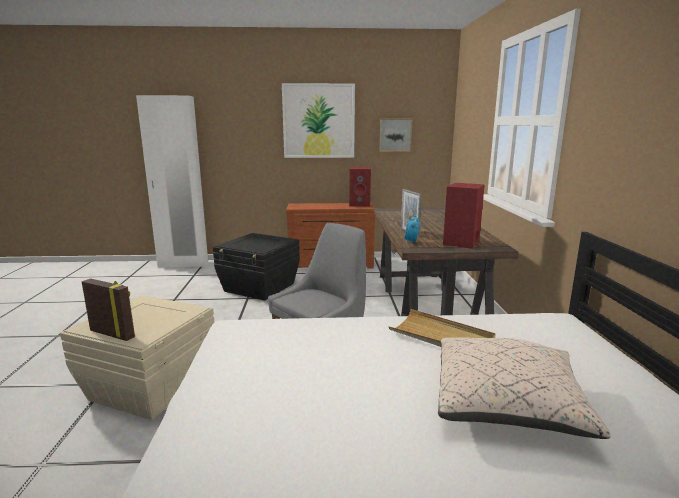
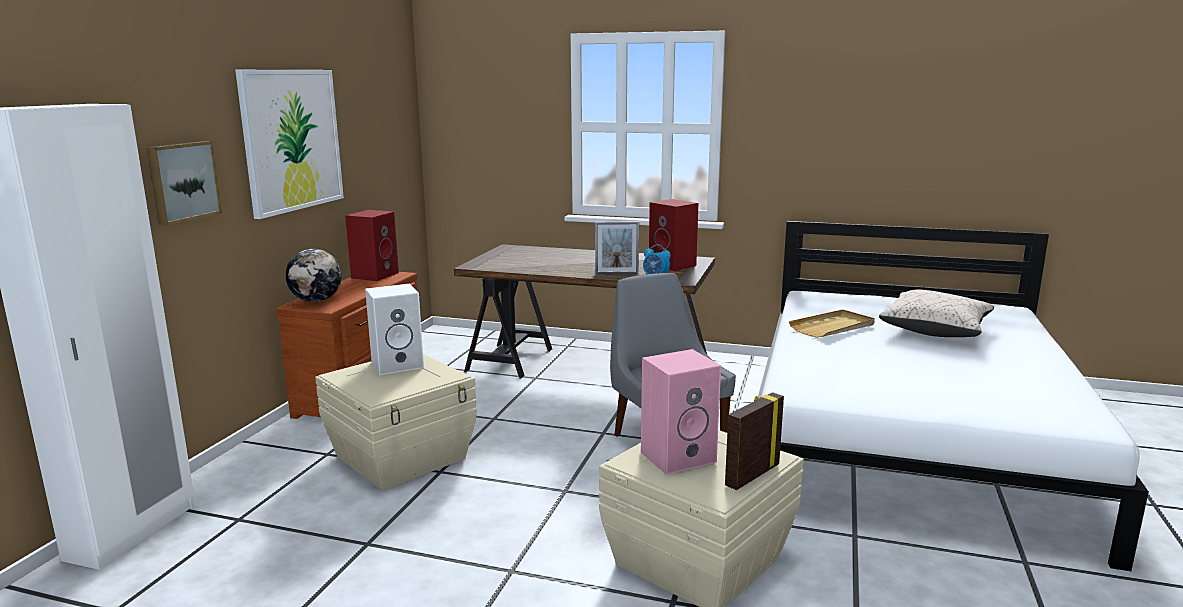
camera: 70 degrees left, 0 degrees up
black storage box [213,233,300,301] -> beige storage box [315,354,477,491]
picture [379,118,413,152] -> picture moved to [146,141,222,226]
none -> globe [285,249,342,302]
none -> white speaker [365,284,424,375]
none -> pink speaker [641,349,721,475]

